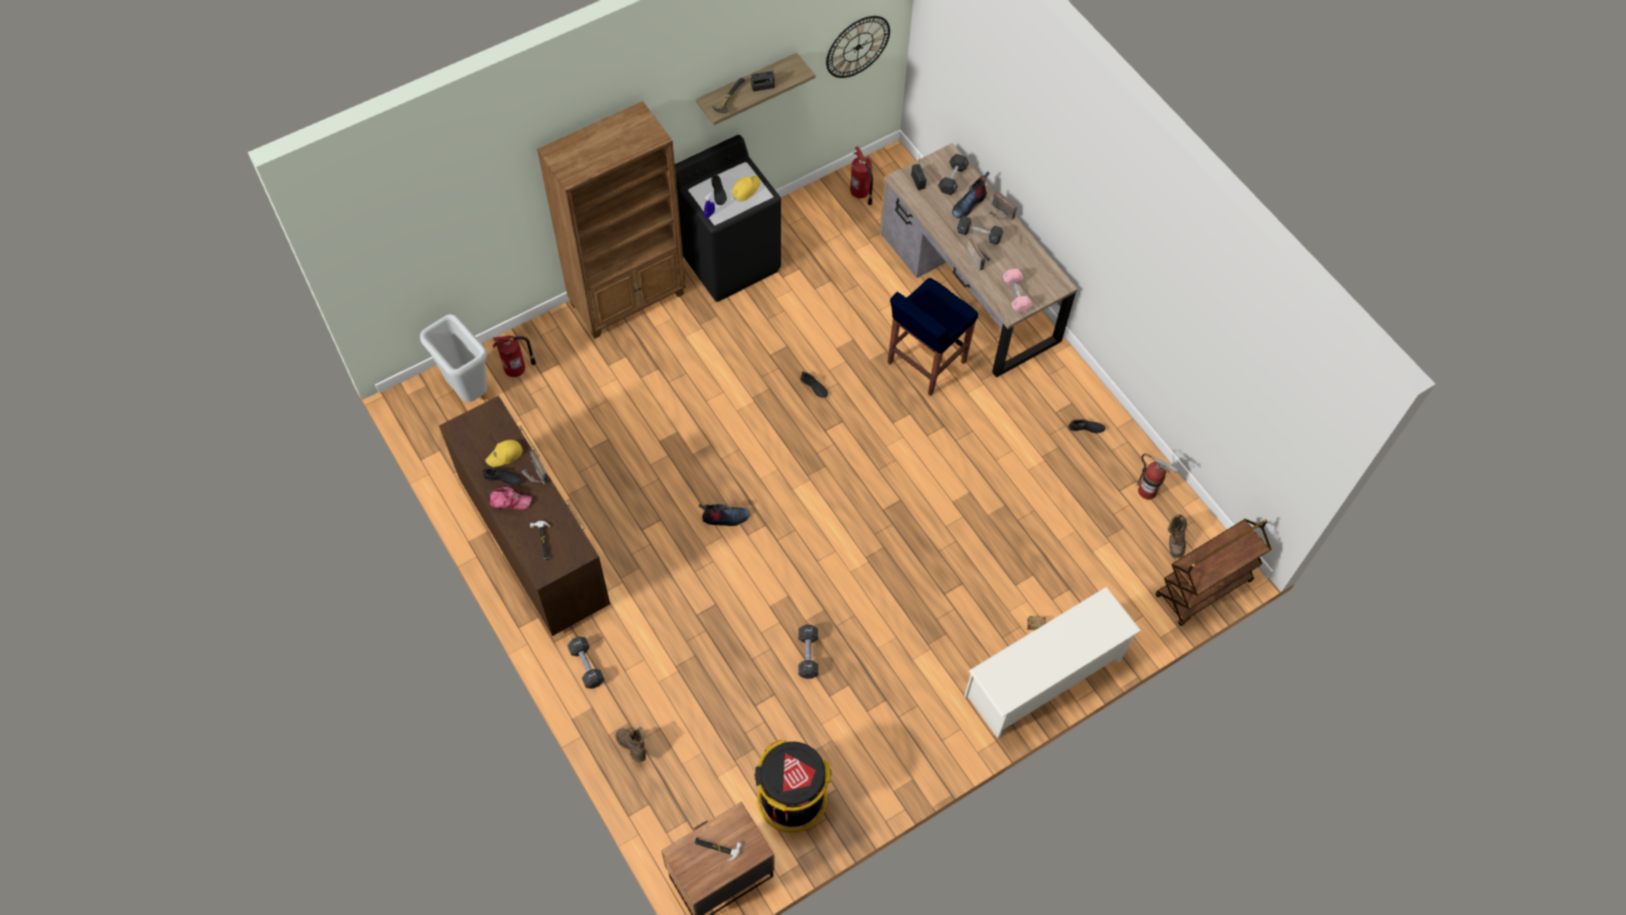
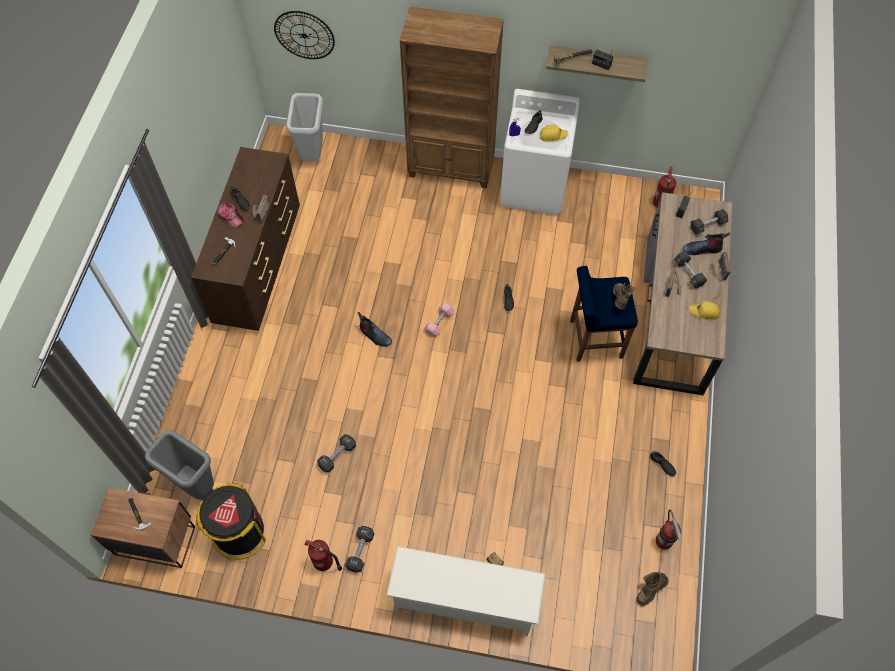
camera: 45 degrees right, 0 degrees up
yellow cap [486,440,523,467] -> yellow cap moved to [689,301,720,320]
fire extinguisher [493,336,536,377] -> fire extinguisher moved to [304,540,342,571]
black dumbbell [567,637,604,689] -> black dumbbell moved to [345,526,374,573]
brown boot [615,727,646,762] -> brown boot moved to [613,283,635,309]
black washing machine [675,135,781,302] -> white washing machine [500,89,581,215]
wall clock [826,16,890,78] -> wall clock moved to [274,11,335,59]
pink dumbbell [1003,269,1032,313] -> pink dumbbell moved to [424,303,454,337]
brown cart [1155,519,1271,626] -> none
none -> grey trash can [144,430,214,499]

